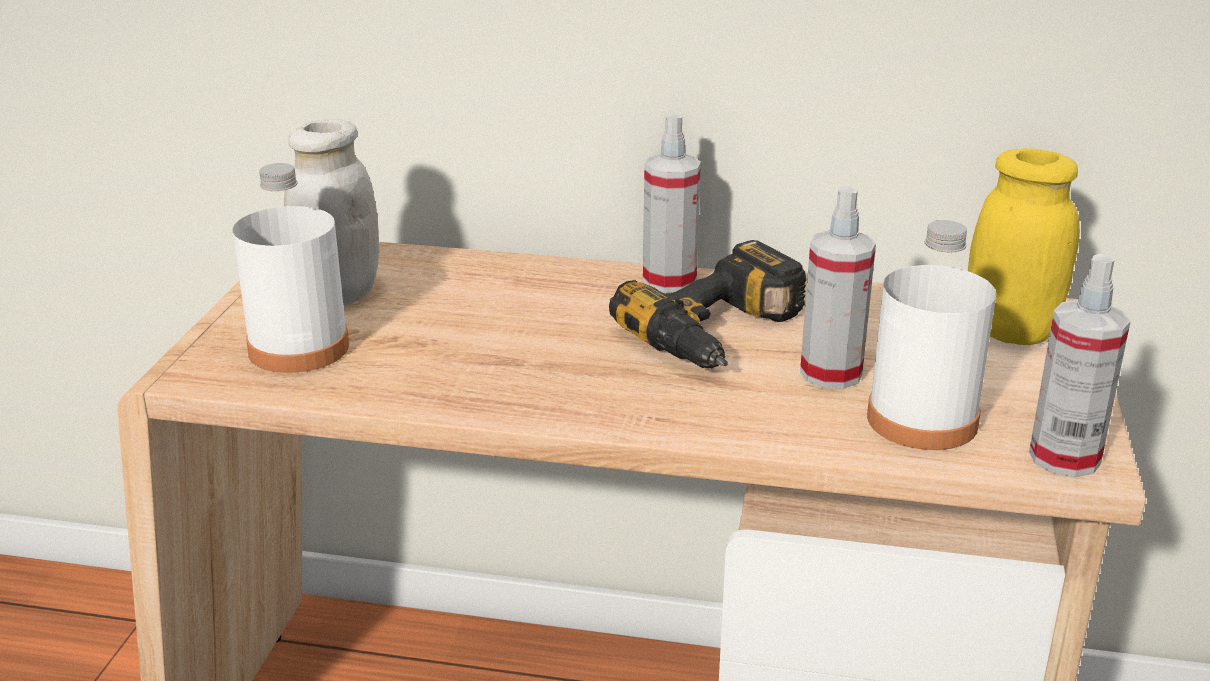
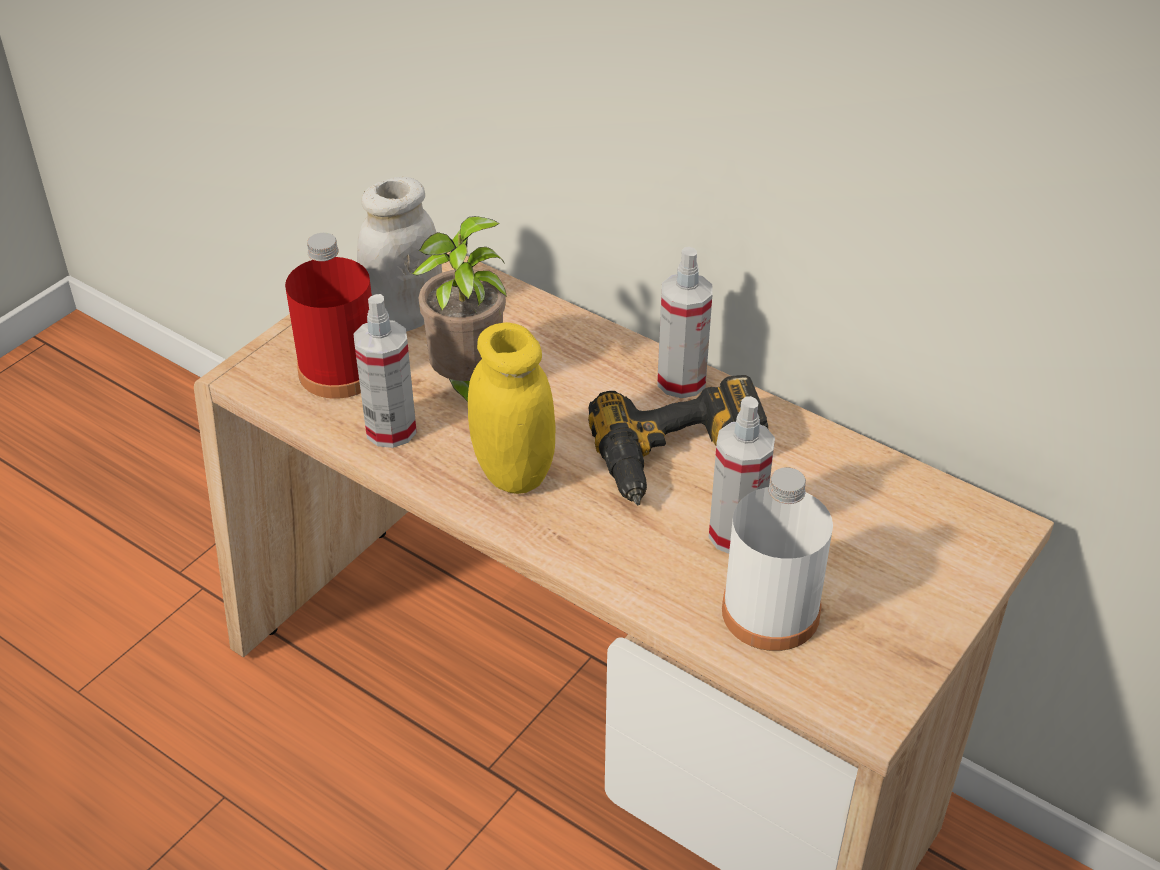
camera: 25 degrees right, 15 degrees up
white bottle [233,163,349,373] -> red bottle [285,233,372,399]
yellow jar [968,148,1080,345] -> yellow jar moved to [468,322,555,494]
spray bottle [1029,254,1131,477] -> spray bottle moved to [353,294,417,448]
none -> potted plant [411,216,507,402]

